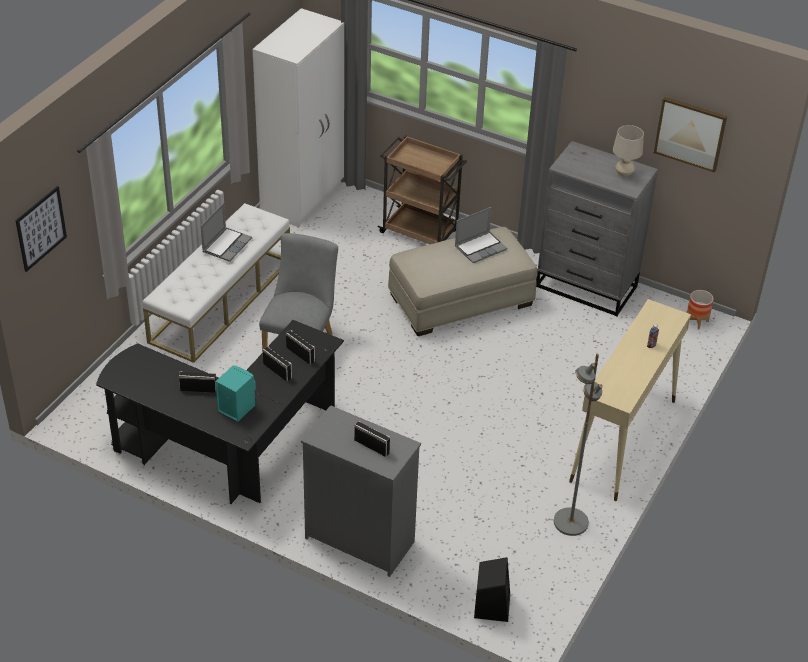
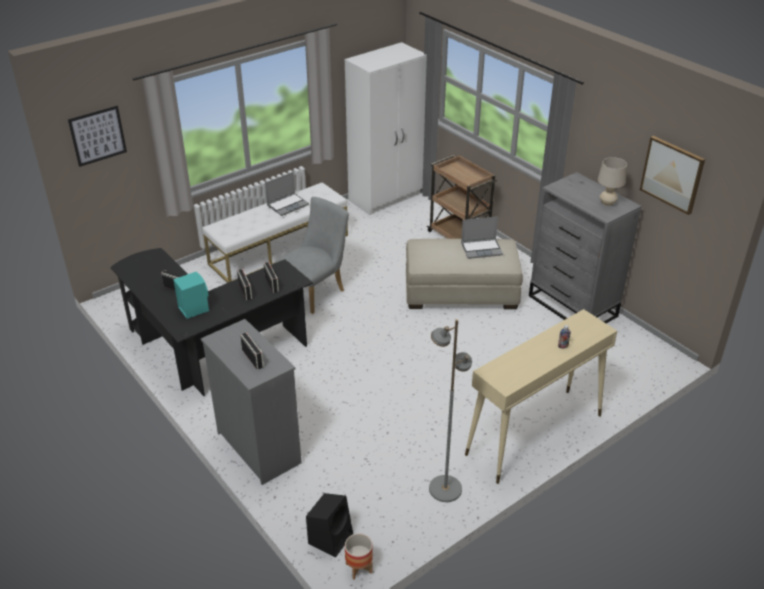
camera: 25 degrees right, 5 degrees down
planter [687,290,714,329] -> planter moved to [345,533,373,580]

